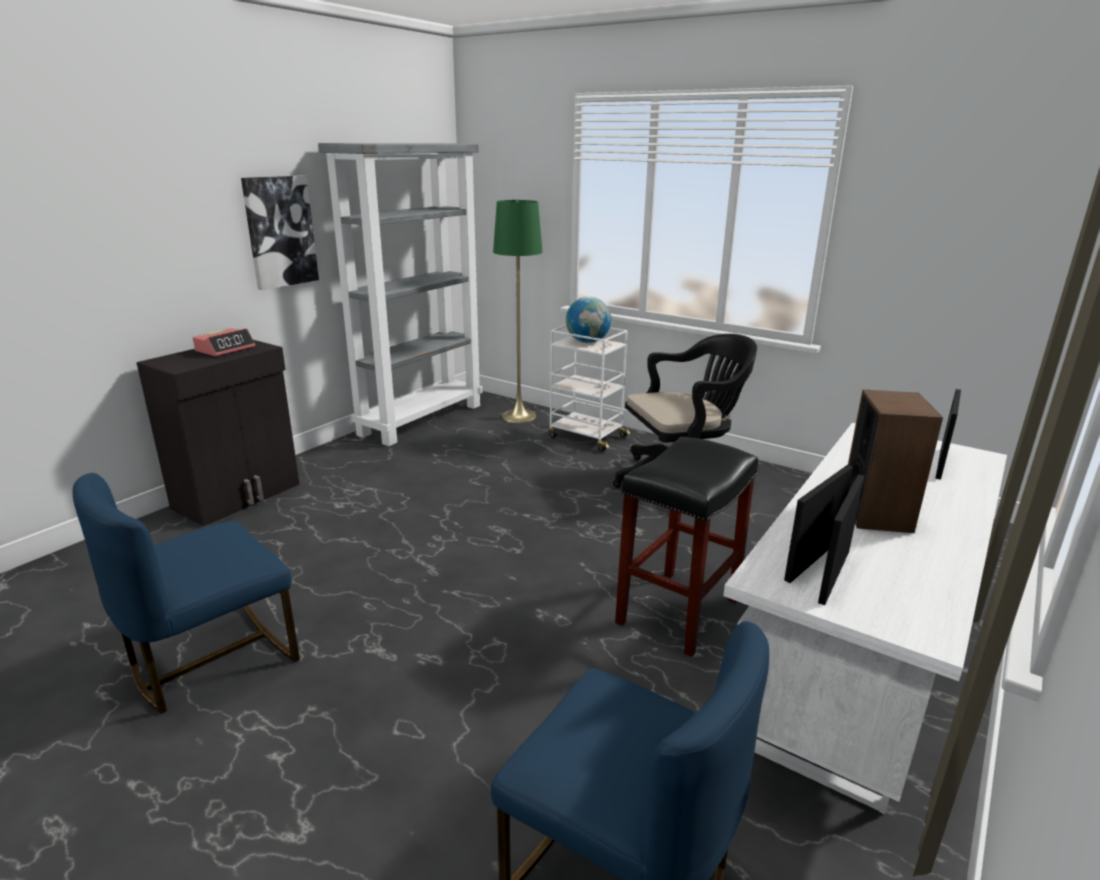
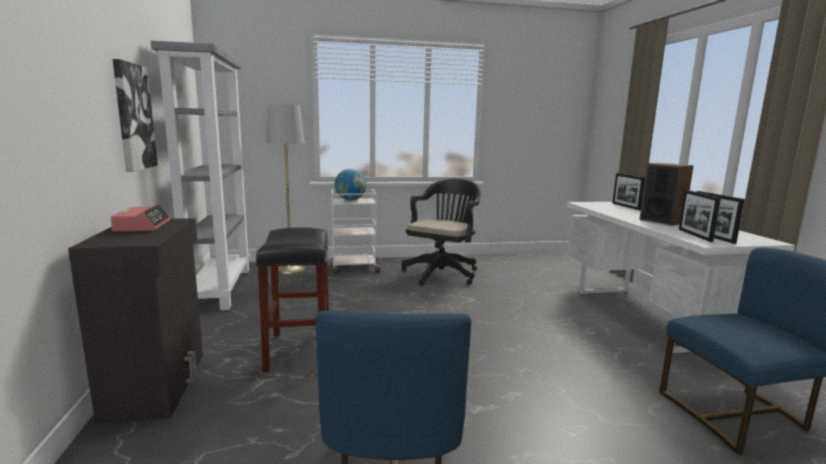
camera: 45 degrees left, 10 degrees down
green floor lamp [493,200,543,423] -> grey floor lamp [266,104,305,274]
black stool [615,437,758,657] -> black stool moved to [256,227,329,372]

